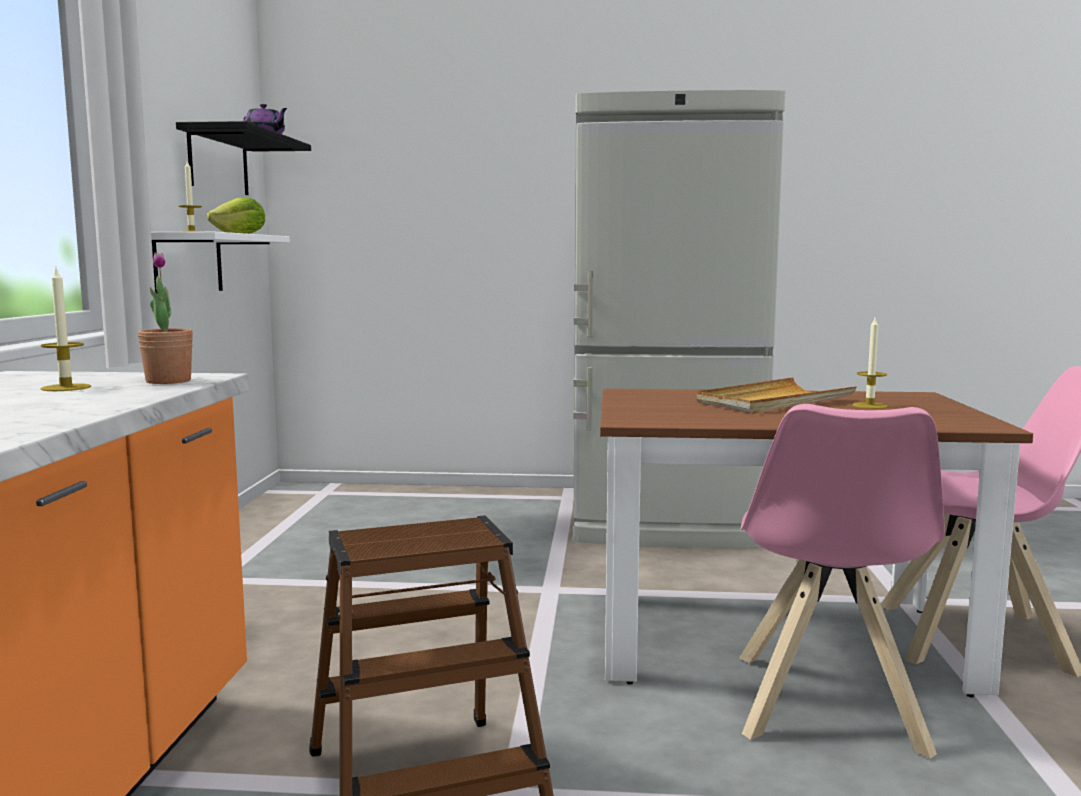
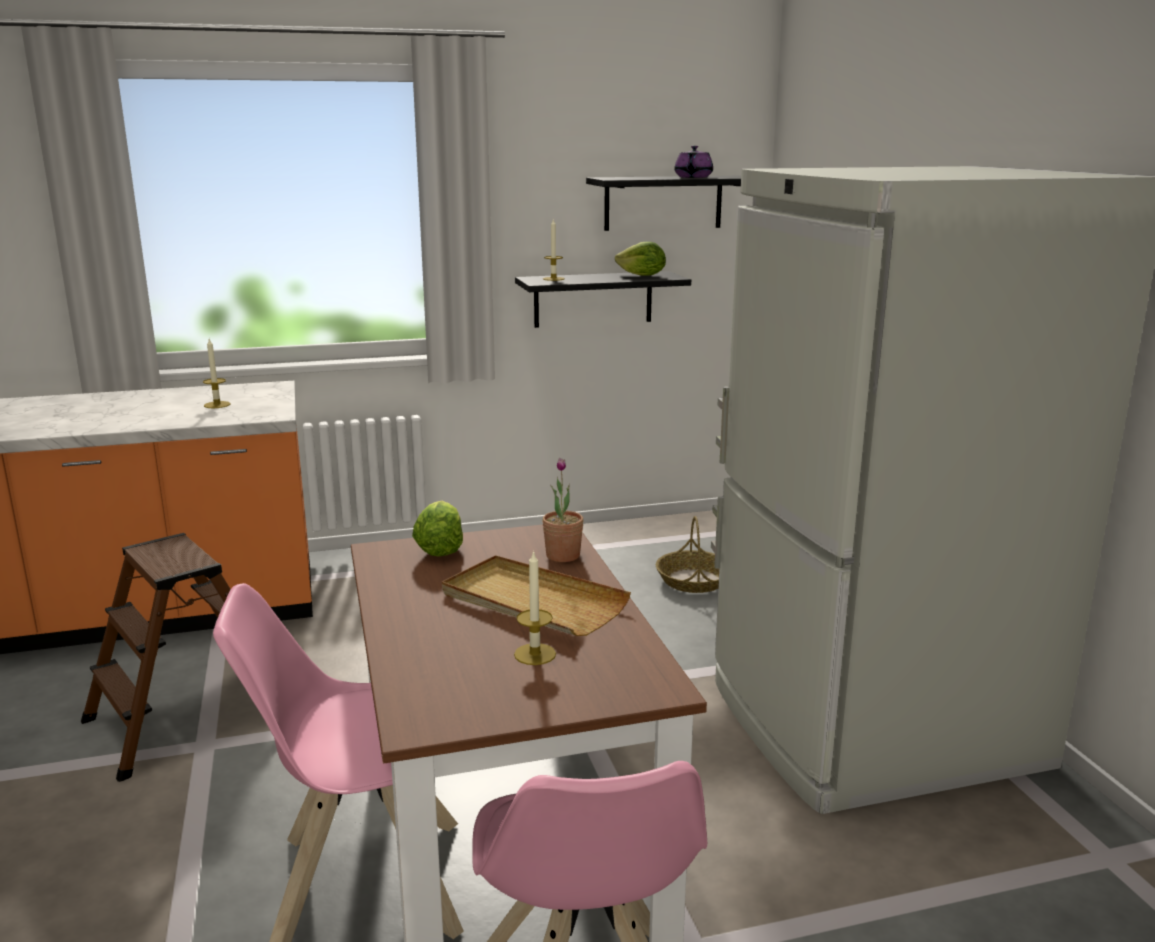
camera: 70 degrees right, 10 degrees up
potted plant [138,252,193,384] -> potted plant moved to [542,458,584,562]
white shelf [151,232,290,294] -> black shelf [515,271,691,328]
none -> lettuce [412,501,463,557]
none -> basket [656,516,719,593]

